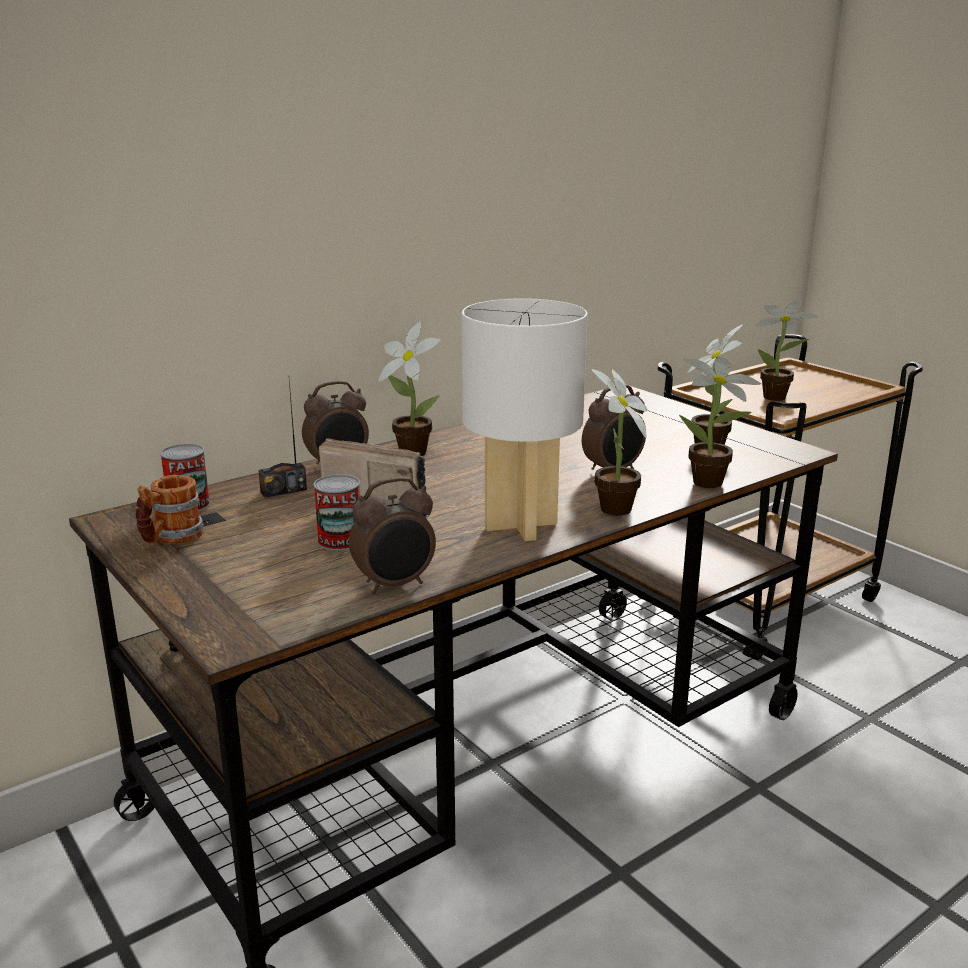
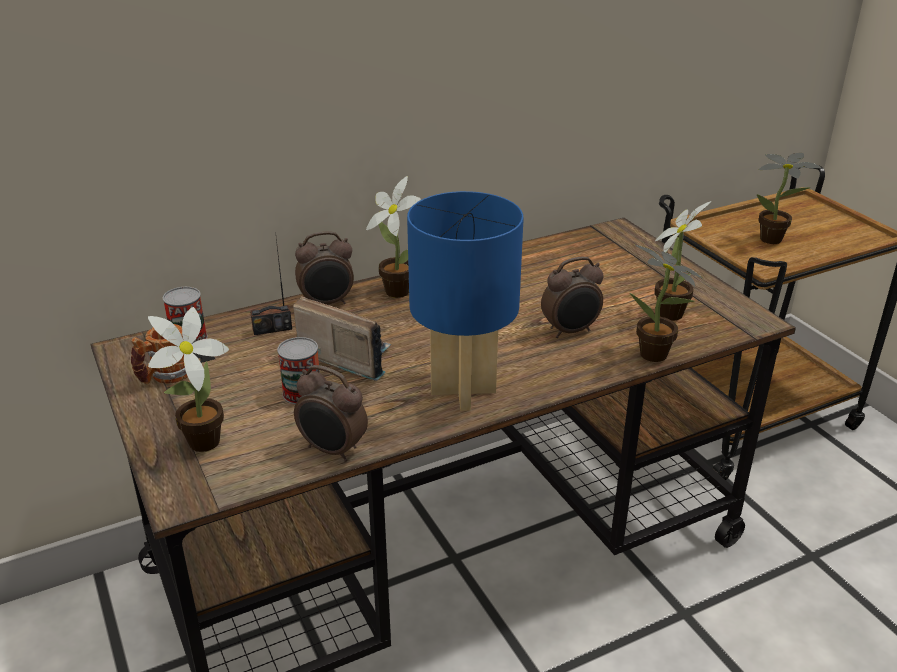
camera: 10 degrees right, 10 degrees up
alarm clock [349,477,436,594] -> alarm clock turned 45 degrees clockwise [294,365,368,462]
white table lamp [462,298,588,541] -> blue table lamp [407,191,524,411]
potted plant [591,369,648,516] -> potted plant moved to [148,307,229,452]

